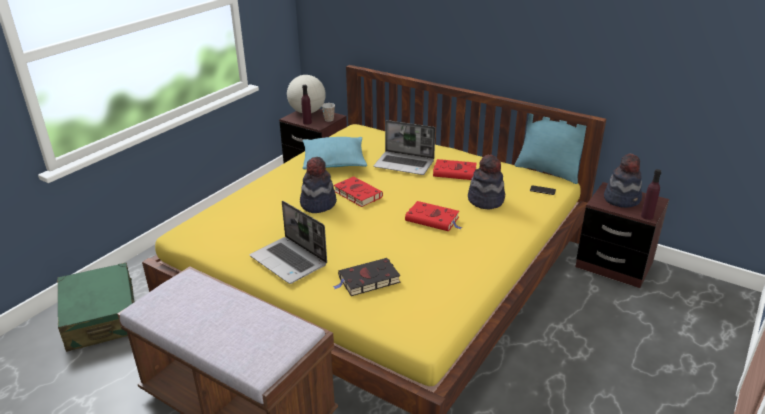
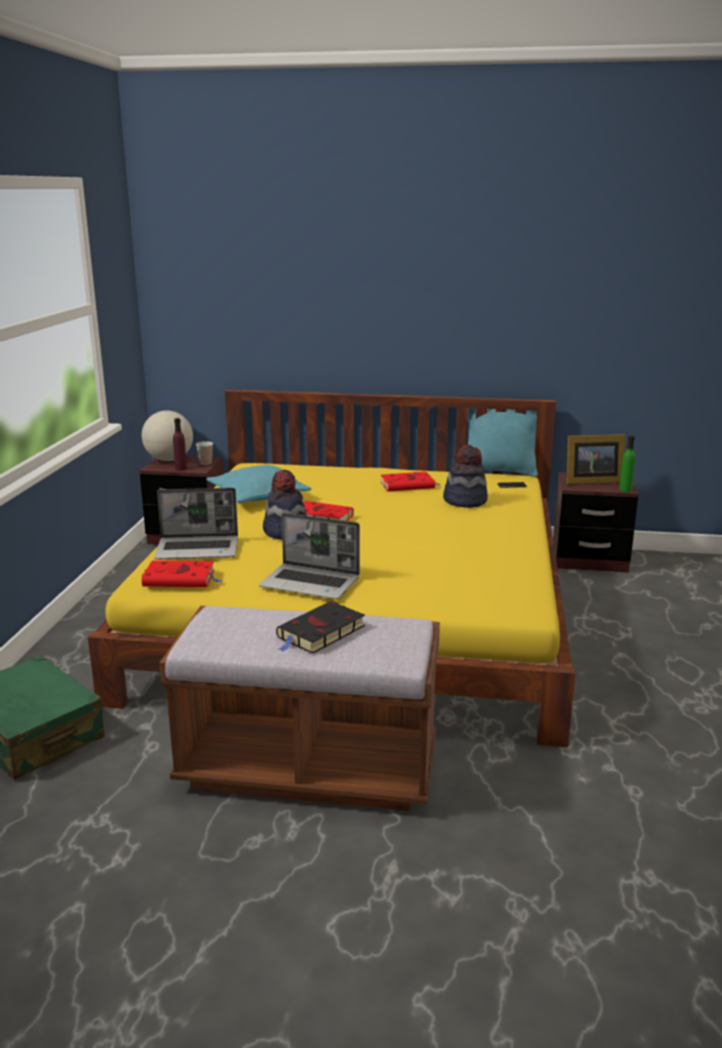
camera: 25 degrees left, 10 degrees down
black book [333,258,401,296] -> black book moved to [276,601,365,654]
laptop [374,120,435,175] -> laptop moved to [154,488,238,559]
red book [405,201,462,232] -> red book moved to [142,560,223,587]
hat [604,153,642,208] -> picture frame [566,434,625,485]
purple bottle [641,169,661,220] -> green bottle [619,436,635,492]

